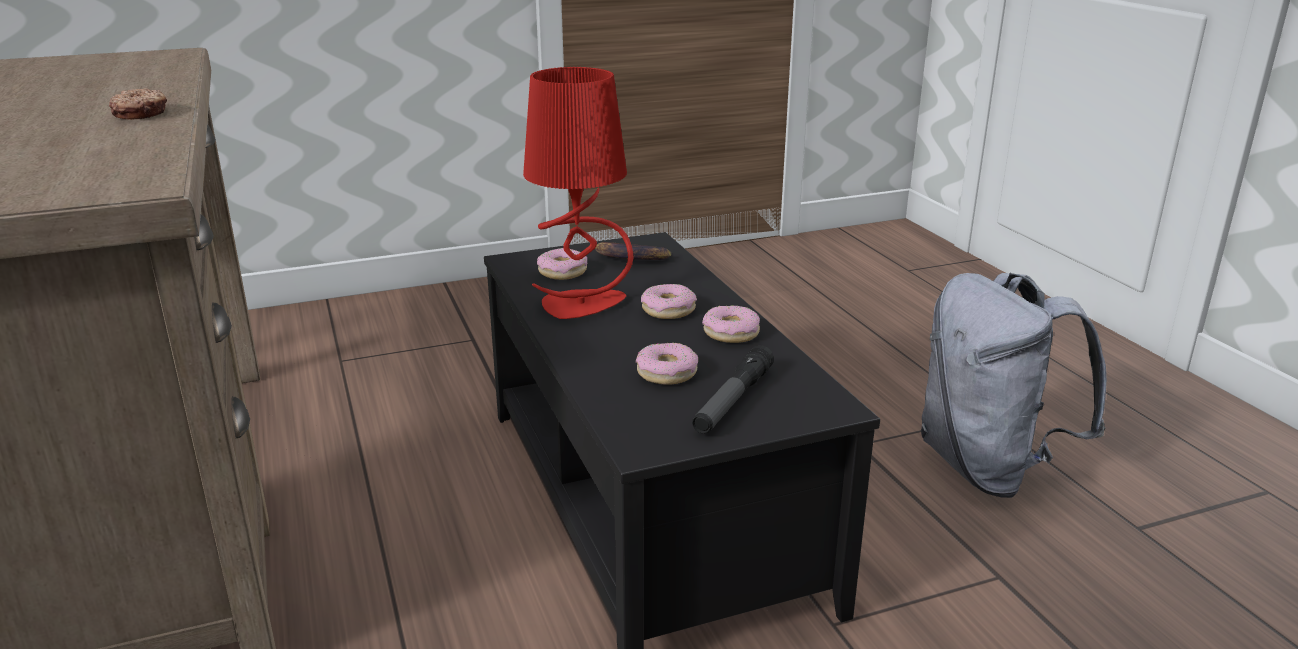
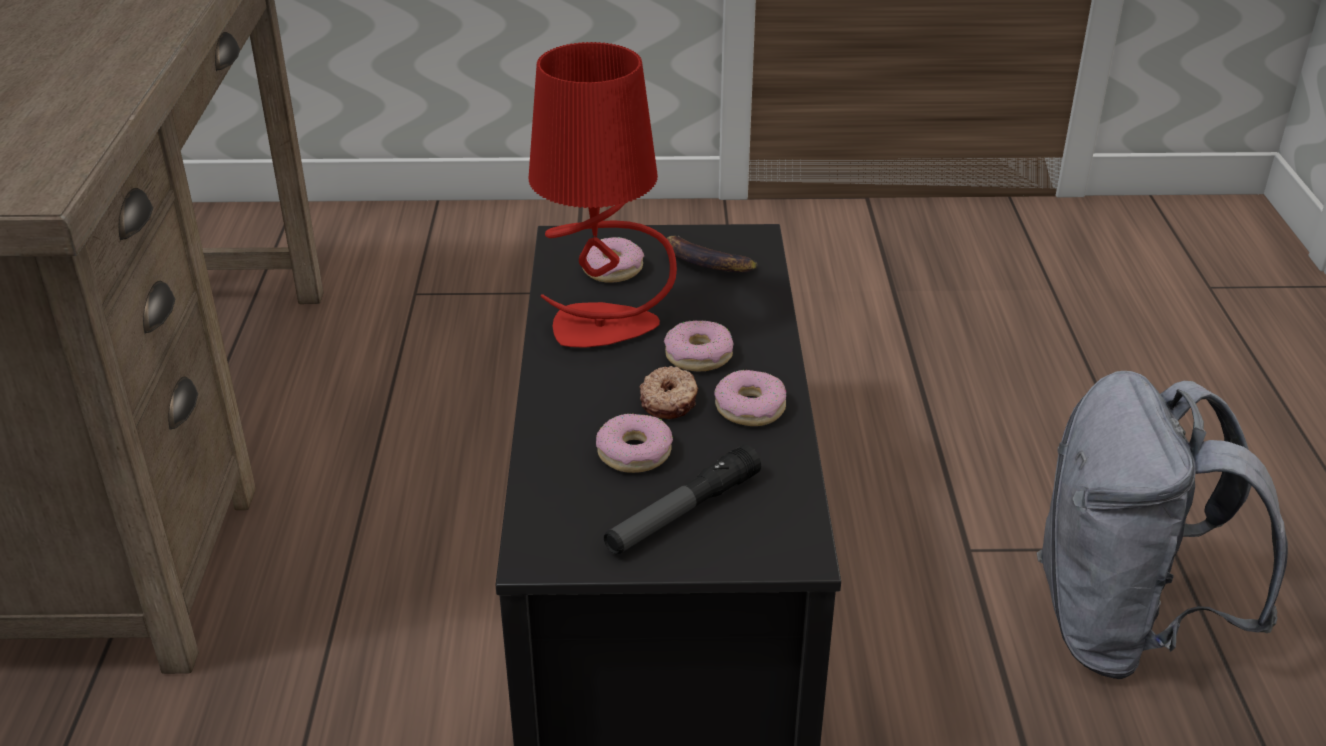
camera: 20 degrees right, 10 degrees up
donut [109,88,167,120] -> donut moved to [639,366,698,419]

